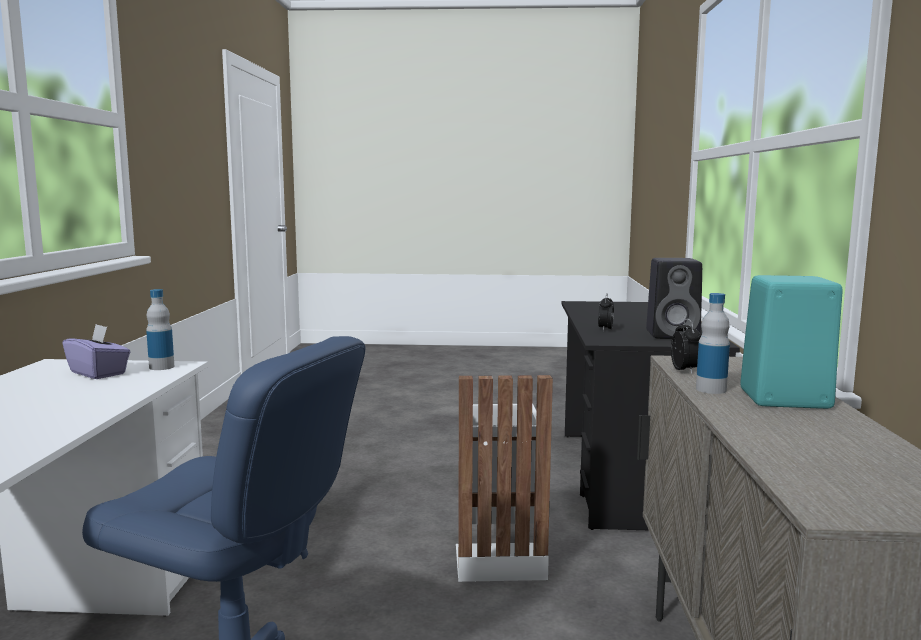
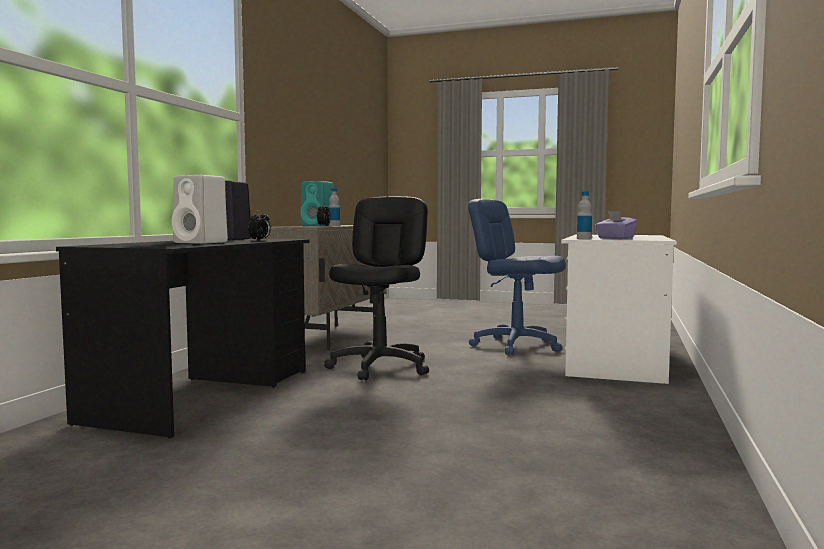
camera: 165 degrees left, 5 degrees down
white trash can [456,375,553,582] -> black office chair [324,196,429,380]
none -> white speaker [172,175,228,244]

